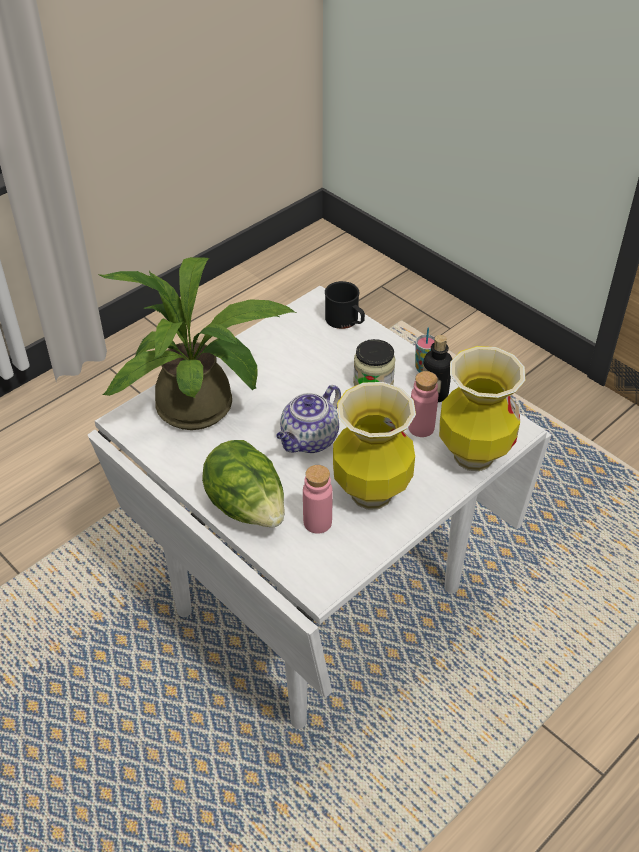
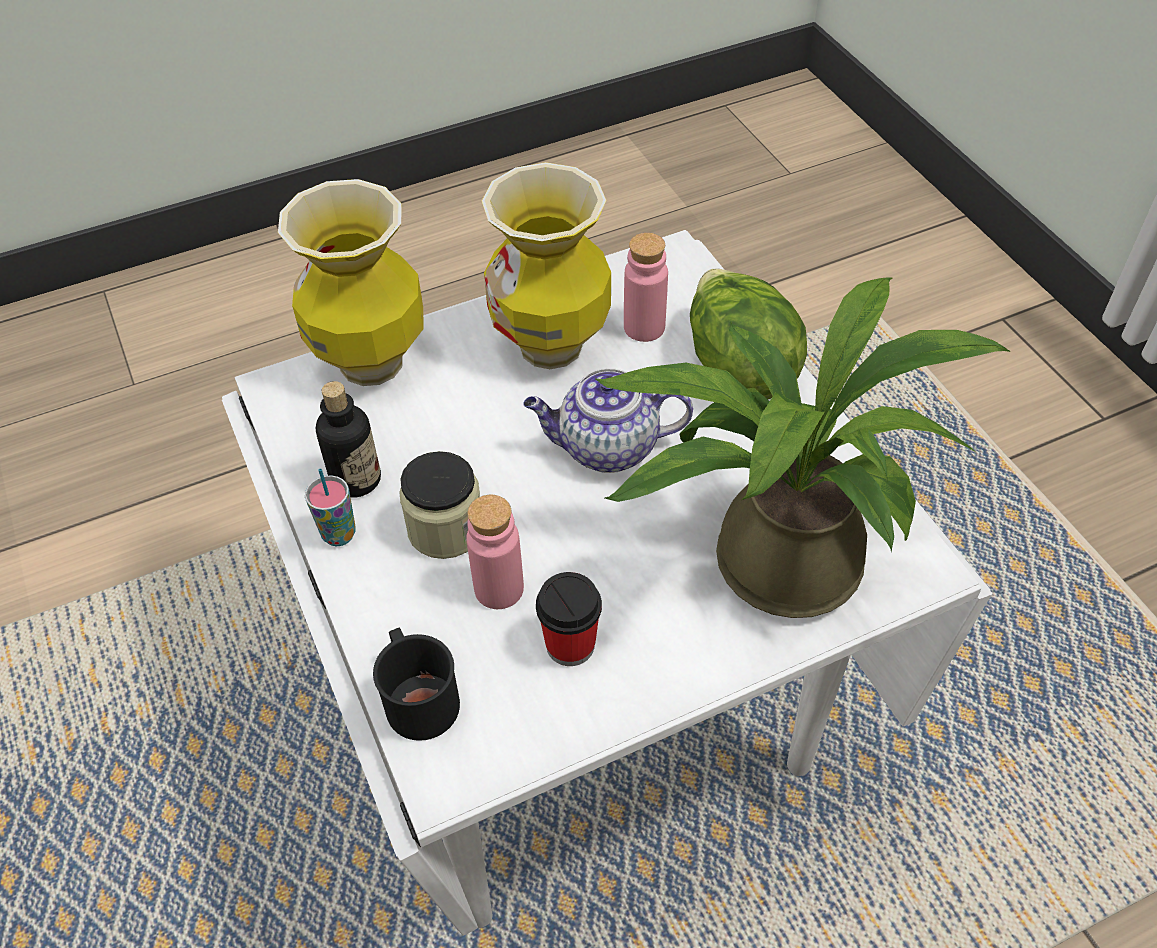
camera: 160 degrees left, 5 degrees up
teapot [276,385,341,453] -> teapot turned 150 degrees counterclockwise [523,368,693,473]
pink bottle [408,371,438,437] -> pink bottle moved to [466,495,524,609]
none -> cup [536,572,602,666]

